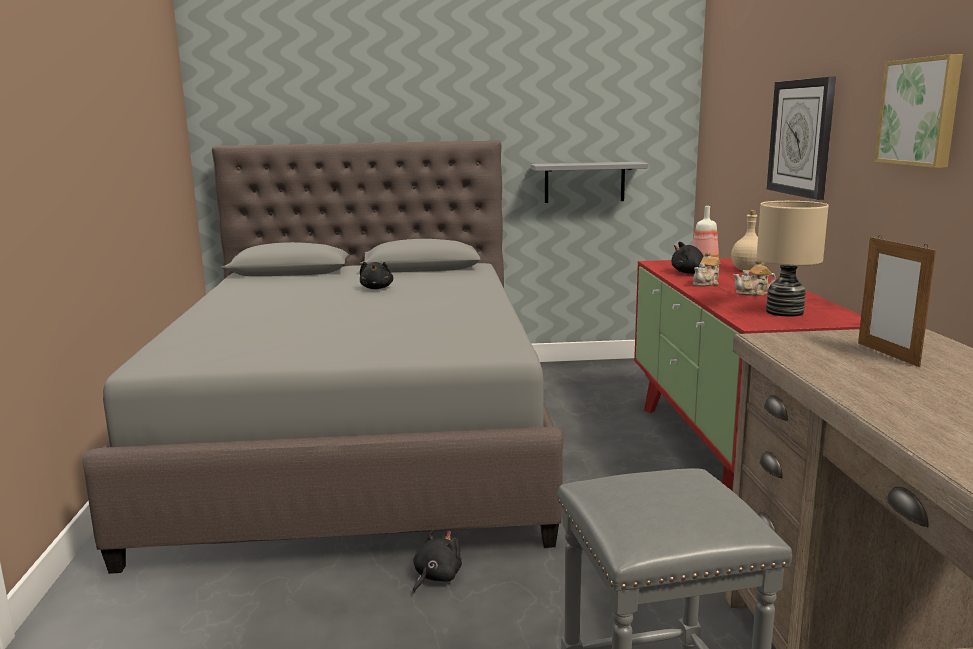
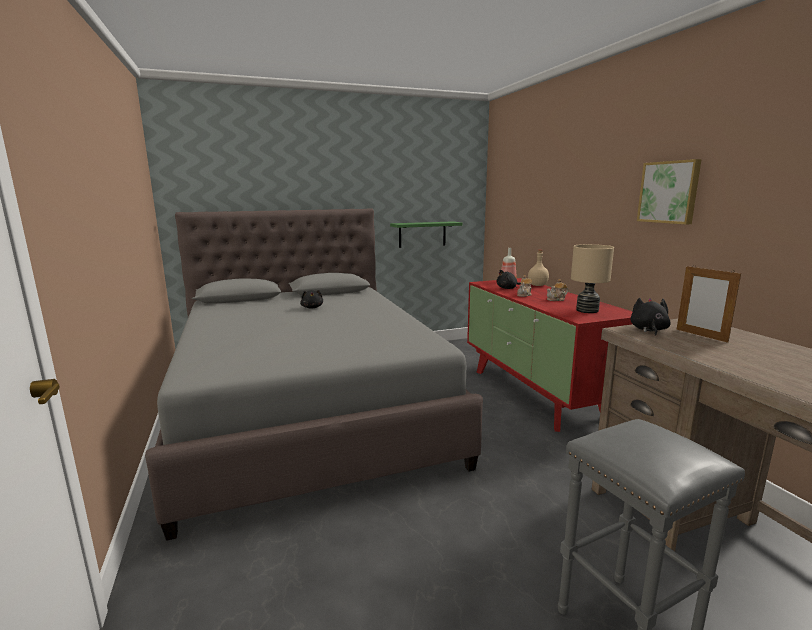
camera: 15 degrees left, 0 degrees up
black plush toy [412,530,462,594] -> black plush toy moved to [630,298,671,336]
grey shelf [530,162,649,203] -> green shelf [390,221,462,248]
wall clock [767,77,836,200] -> none

